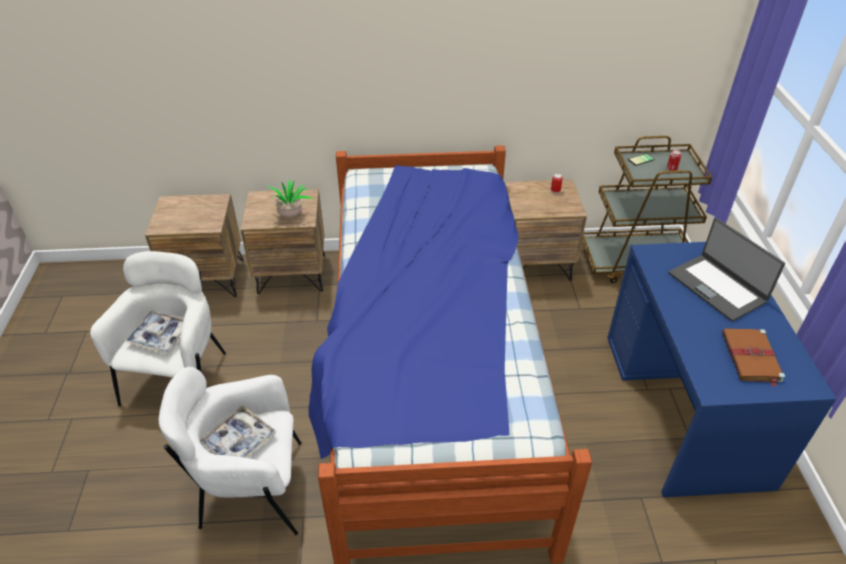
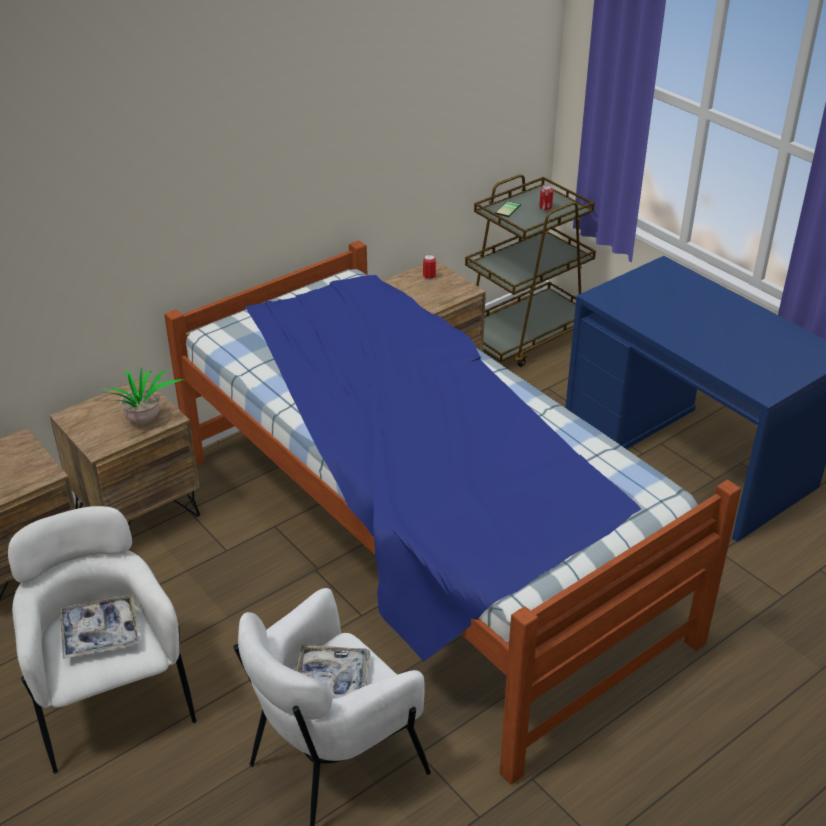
camera: 35 degrees left, 5 degrees down
laptop [669,218,785,322] -> none
brown book [722,328,785,387] -> none

